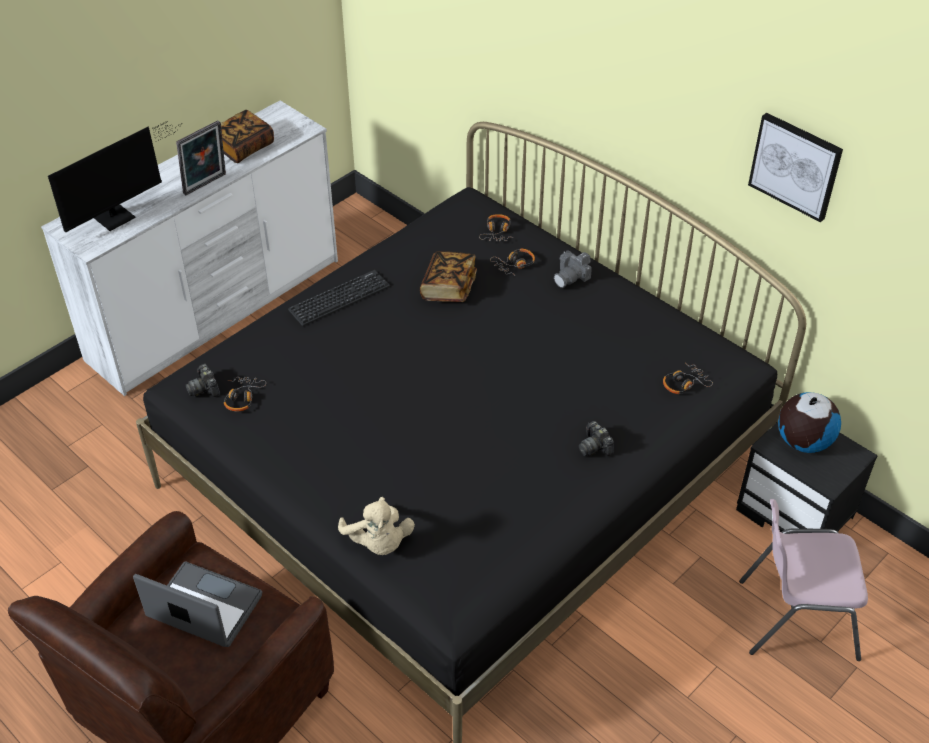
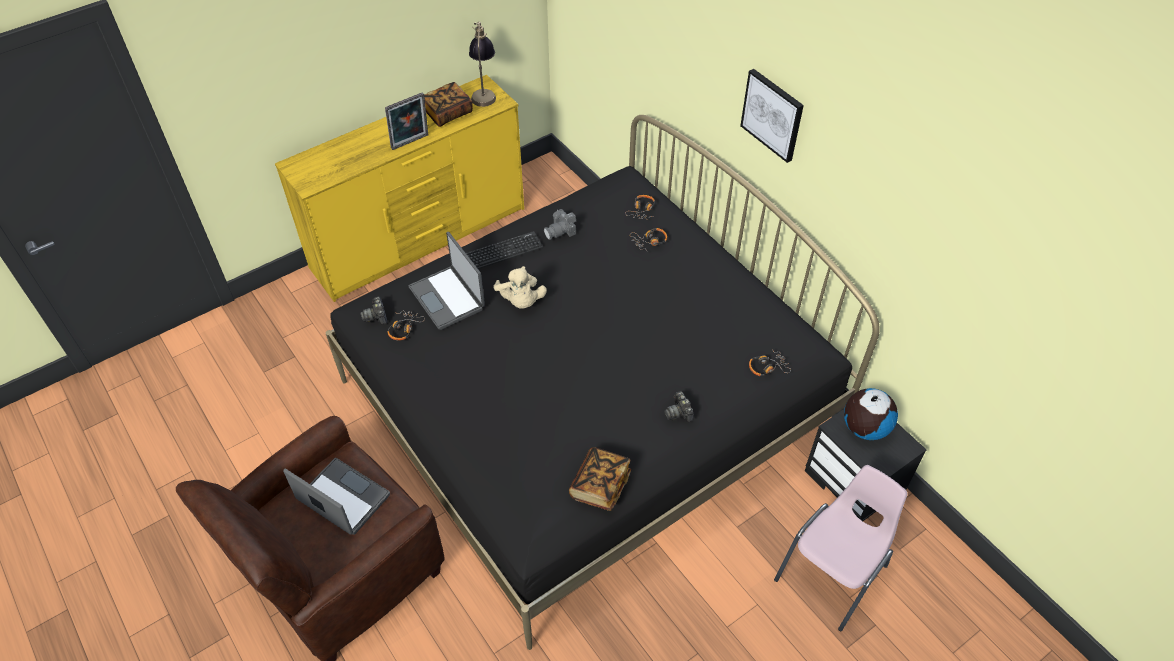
camera: 10 degrees right, 5 degrees up
white dresser [41,101,338,396] -> yellow dresser [275,75,524,302]
monitor [48,121,182,232] -> none
beige plush toy [338,497,415,555] -> beige plush toy moved to [493,266,547,309]
book [420,251,477,302] -> book moved to [569,447,631,511]
camera [554,251,592,288] -> camera moved to [544,209,576,240]
pink chair [739,499,868,661] -> pink chair turned 120 degrees clockwise [774,465,907,631]
picture [748,113,843,222] -> picture moved to [740,69,804,163]
none -> laptop [409,232,485,330]
none -> table lamp [469,22,496,107]

